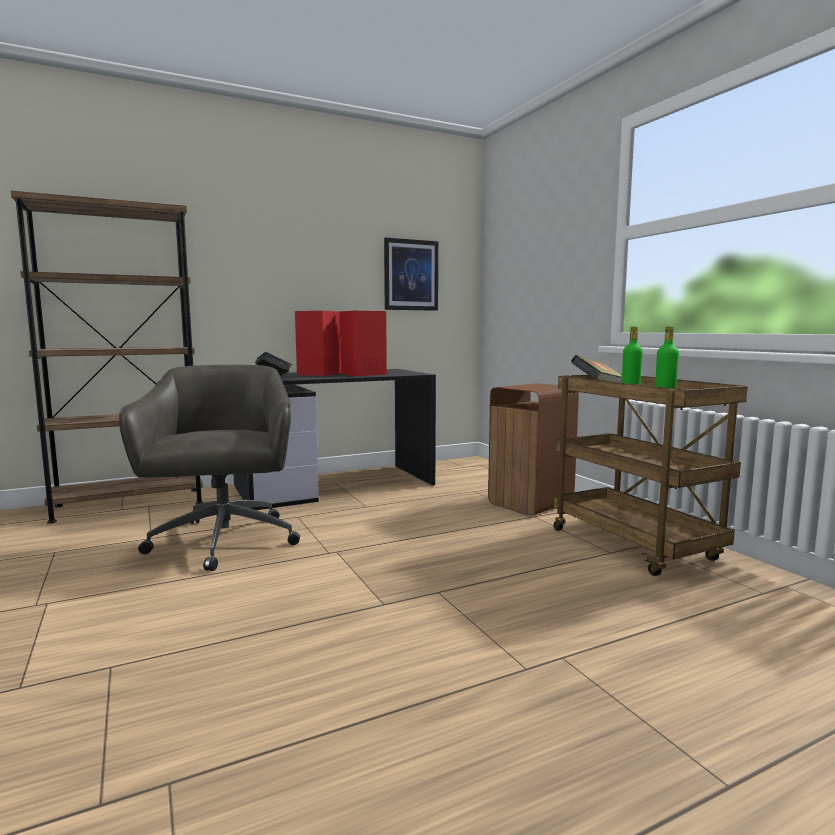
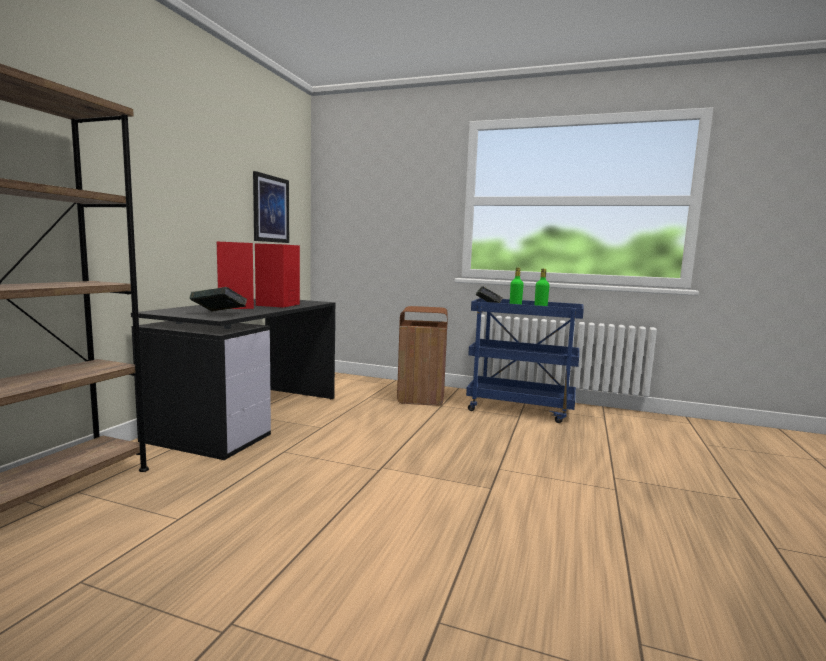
camera: 45 degrees left, 0 degrees up
grey office chair [119,365,300,571] -> none
brown cart [554,374,748,576] -> blue cart [466,298,584,423]

